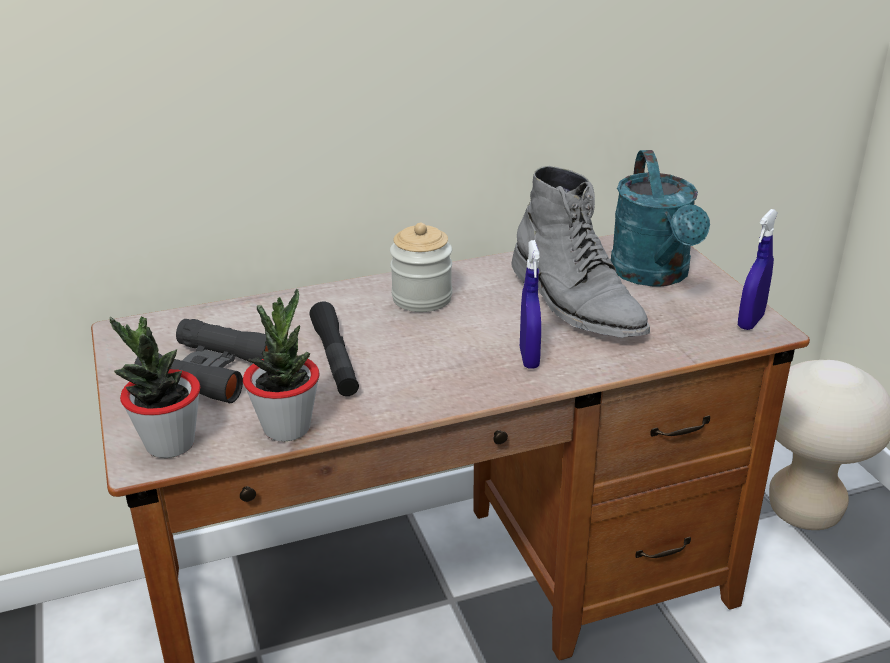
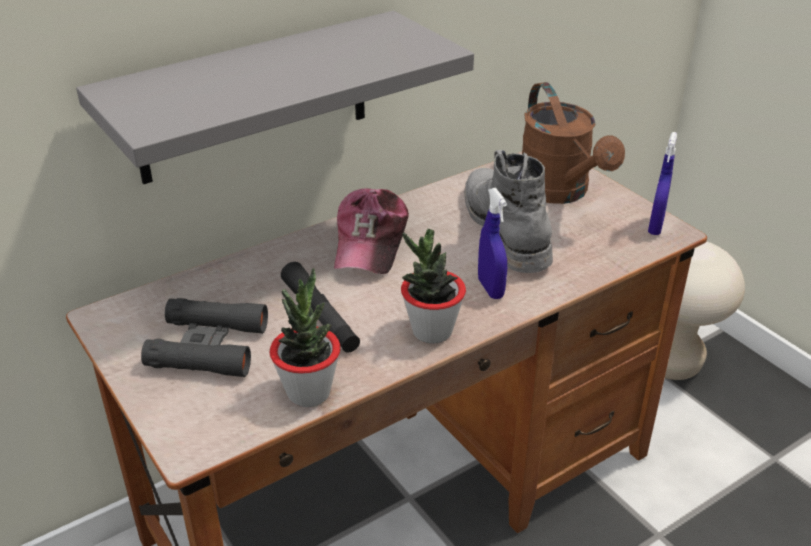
camera: 15 degrees left, 5 degrees up
potted plant [110,316,200,458] -> potted plant moved to [401,228,466,344]
jar [390,223,452,312] -> cap [334,189,409,274]
grey boot [512,166,650,338] -> grey boot turned 150 degrees counterclockwise [464,150,553,273]
turquoise watering can [611,150,710,287] -> brown watering can [522,82,625,204]
none -> grey shelf [76,11,474,184]

